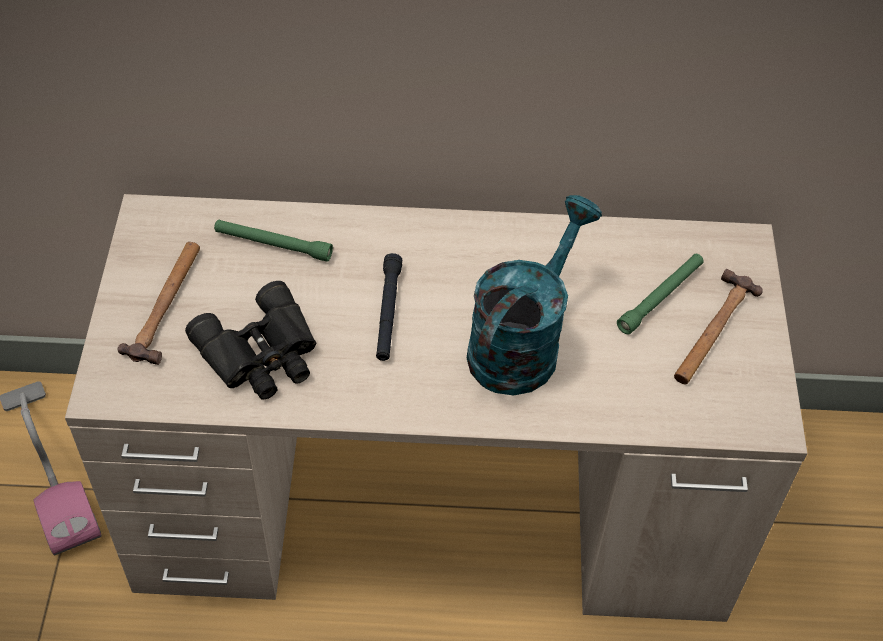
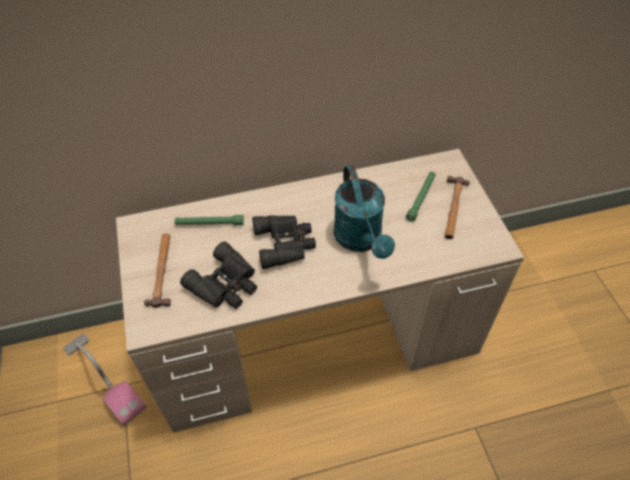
camera: 15 degrees left, 0 degrees up
black flashlight [376,253,402,361] -> black binoculars [252,215,316,269]
turquoise watering can [467,195,602,396] -> turquoise watering can turned 150 degrees clockwise [334,165,395,259]

